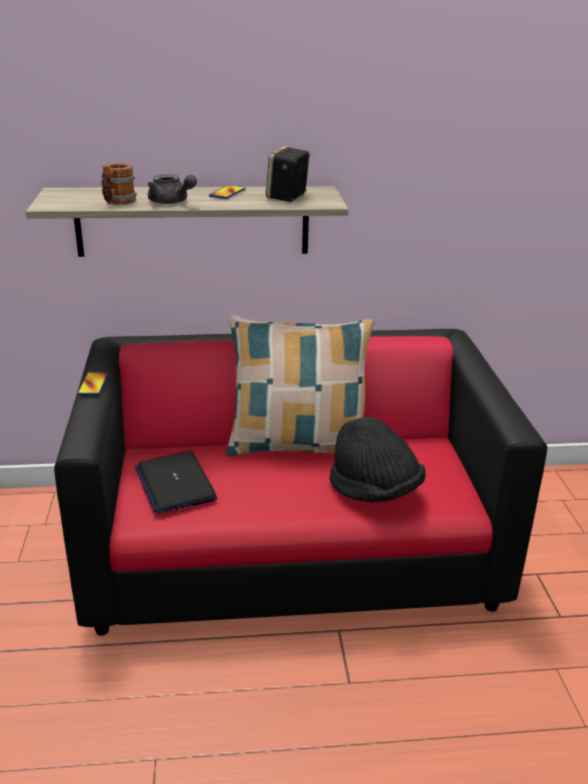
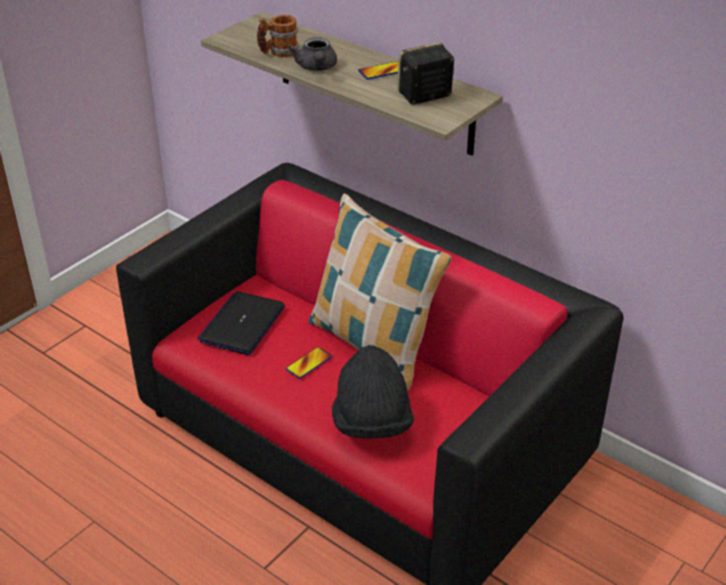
camera: 45 degrees right, 10 degrees up
phone [78,372,109,395] -> phone moved to [286,347,332,379]

